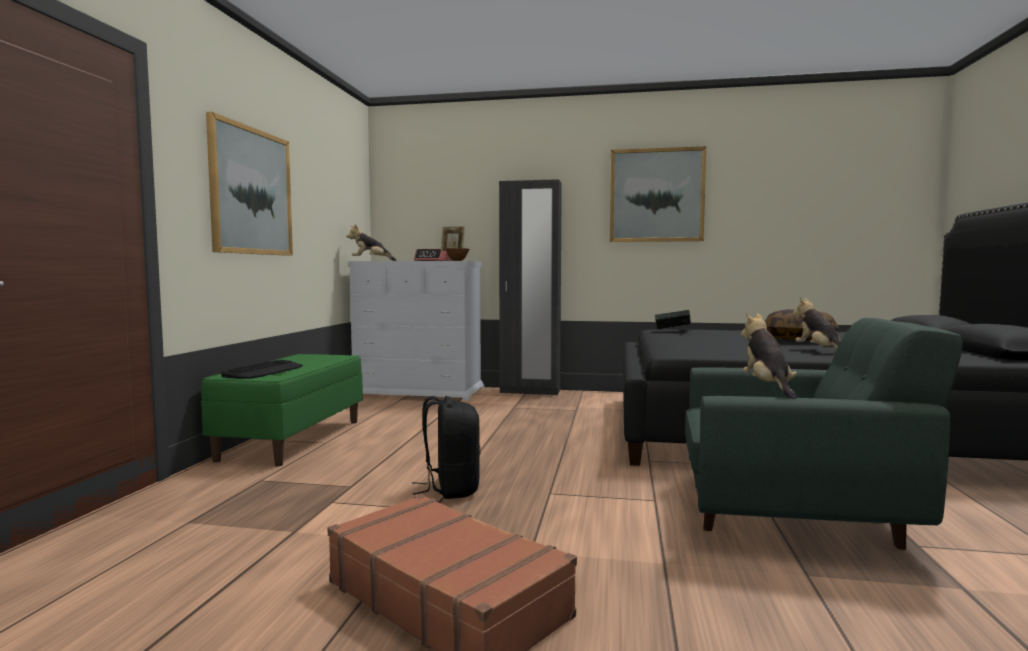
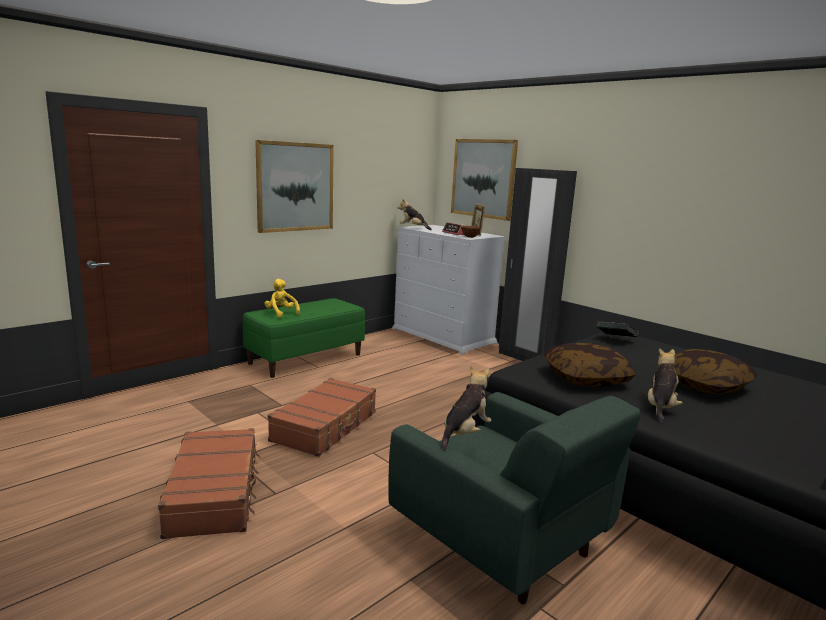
camera: 35 degrees right, 10 degrees up
keyboard [221,360,303,379] -> yellow plush toy [265,279,300,318]
black backpack [413,396,480,499] -> brown suitcase [268,378,376,457]
picture [610,146,706,242] -> picture moved to [451,139,518,221]
none -> pillow [544,343,636,387]

